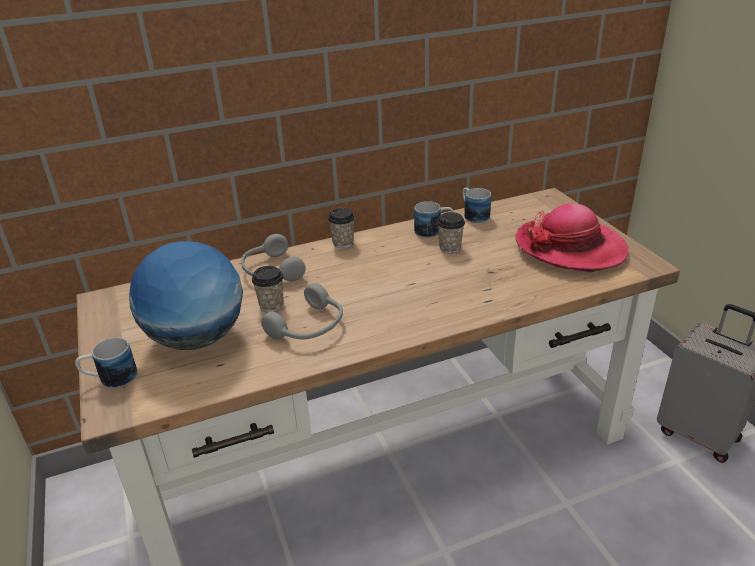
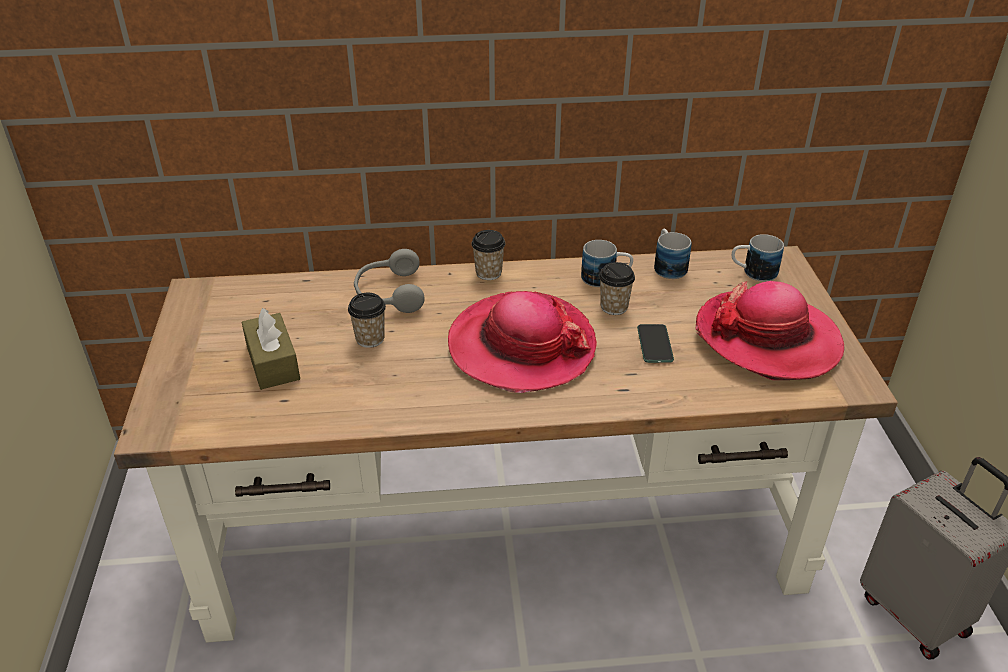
camera: 15 degrees right, 5 degrees up
mug [75,337,137,388] -> mug moved to [732,234,784,282]
globe [129,241,243,350] -> brown tissue box [241,308,300,390]
grey headphones [261,283,343,339] -> none
none -> hat [448,291,597,393]
none -> phone [637,324,674,363]

